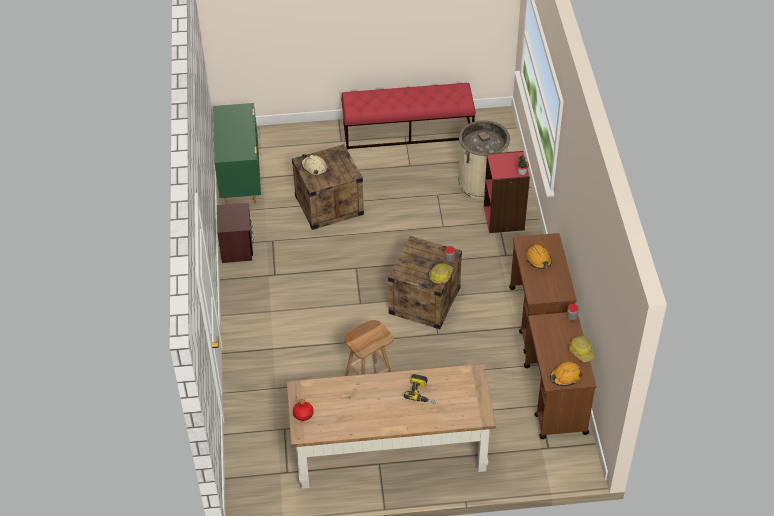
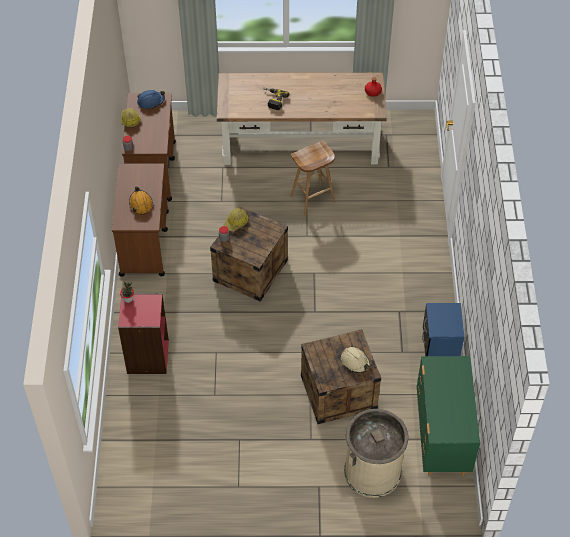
camera: 175 degrees left, 5 degrees up
brown nightstand [217,203,254,263] -> blue nightstand [422,303,464,356]
red bench [341,83,476,149] -> none
beige trash can [458,120,510,199] -> beige trash can moved to [344,409,408,498]
orange hard hat [550,362,582,386] -> blue hard hat [137,90,165,109]

